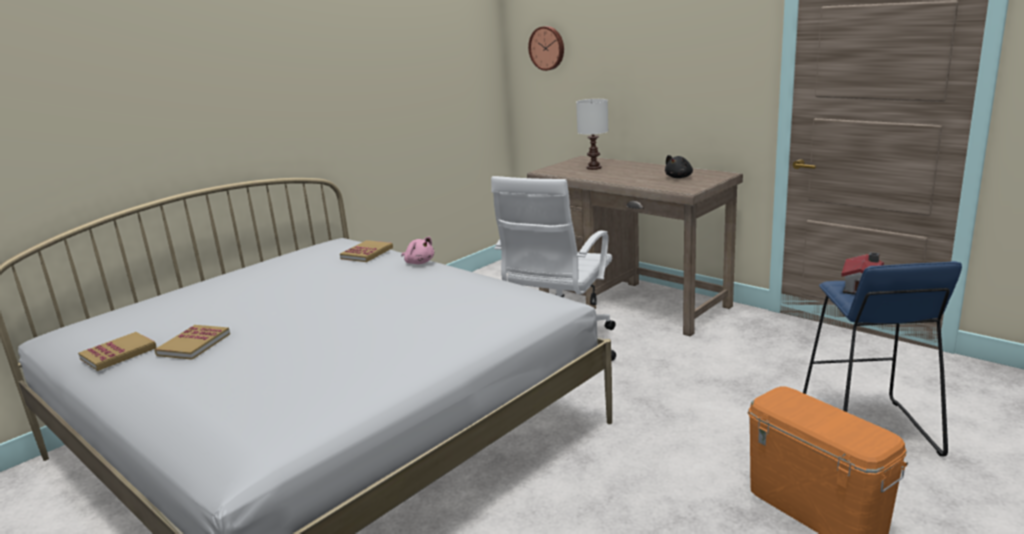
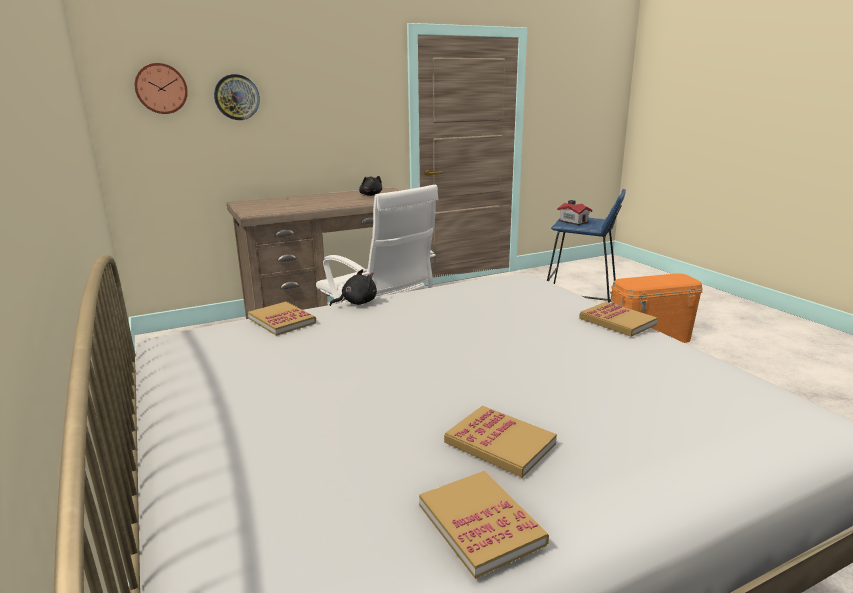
camera: 70 degrees left, 0 degrees up
pink plush toy [402,237,434,264] -> black plush toy [330,269,377,306]
white table lamp [576,99,608,170] -> none
none -> wall clock [214,74,260,120]
none -> book [579,302,657,337]

